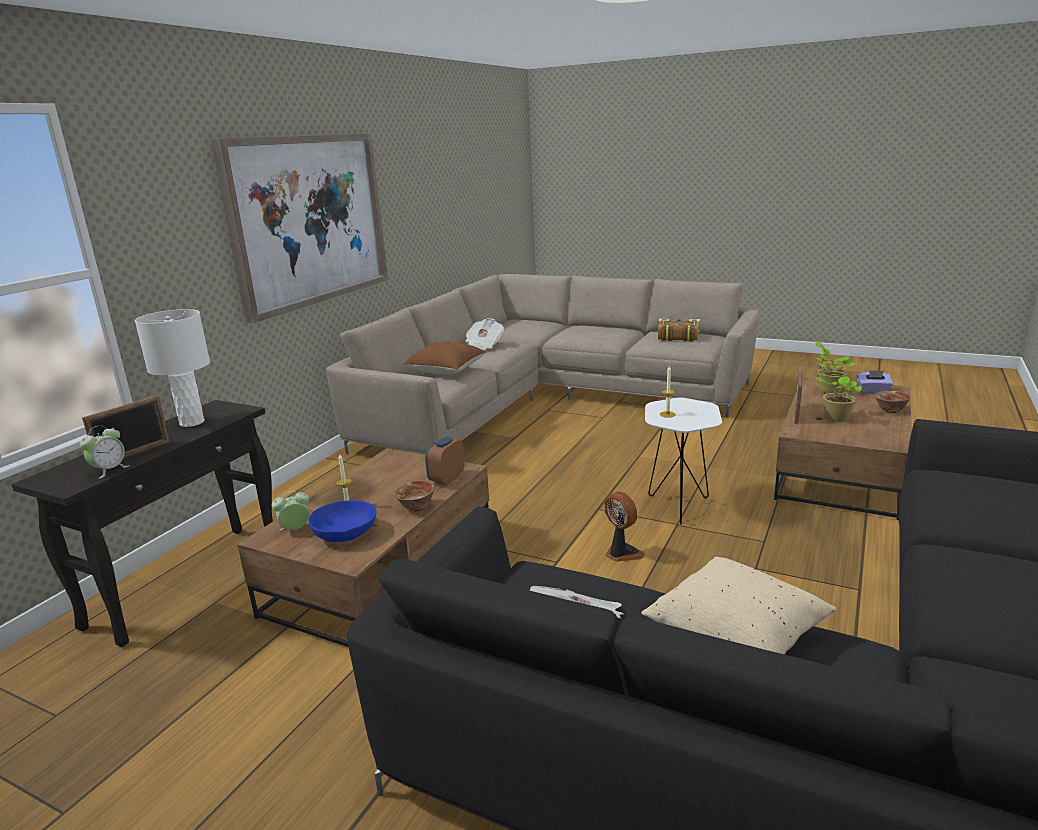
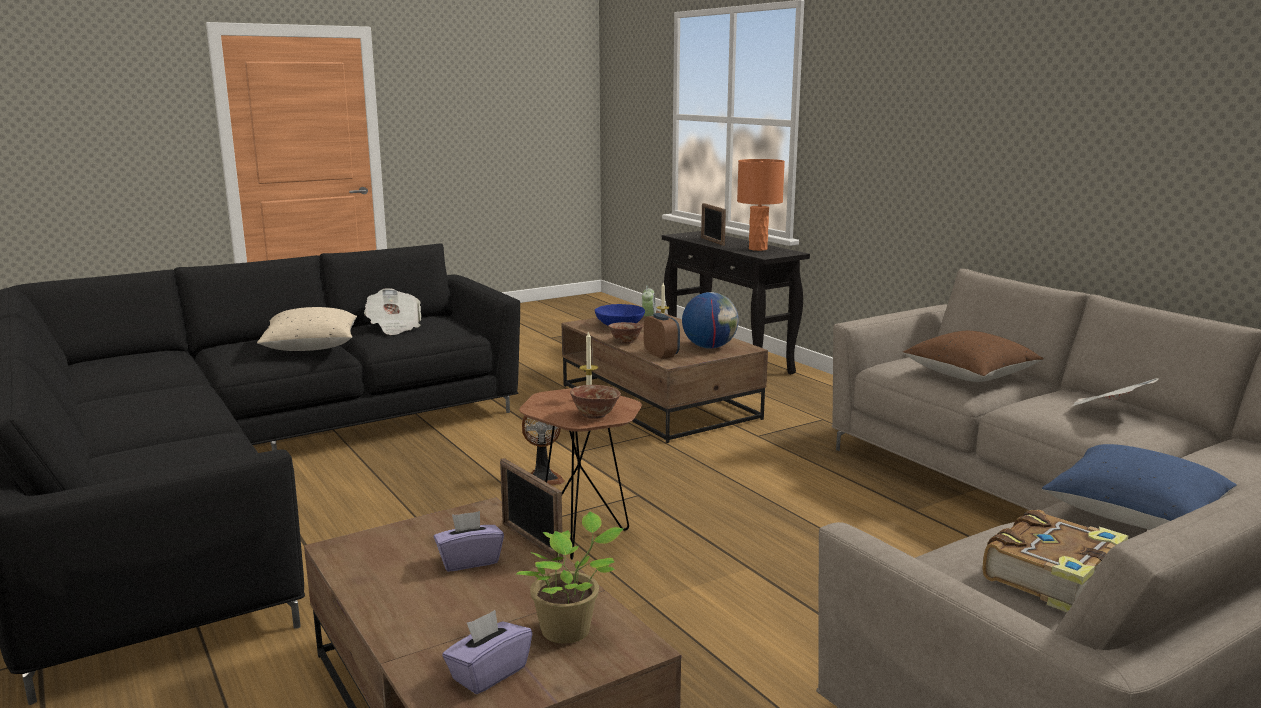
camera: 120 degrees right, 5 degrees down
alarm clock [80,425,130,479] -> none
white table lamp [135,309,210,427] -> orange table lamp [737,159,785,251]
picture [211,134,388,323] -> none
white side table [645,398,722,525] -> brown side table [519,388,642,560]
potted plant [814,371,863,422] -> purple tissue box [434,511,504,572]
bowl [874,391,911,413] -> bowl moved to [570,385,621,419]
none -> globe [682,292,739,349]
none -> blue pillow [1042,444,1237,530]

